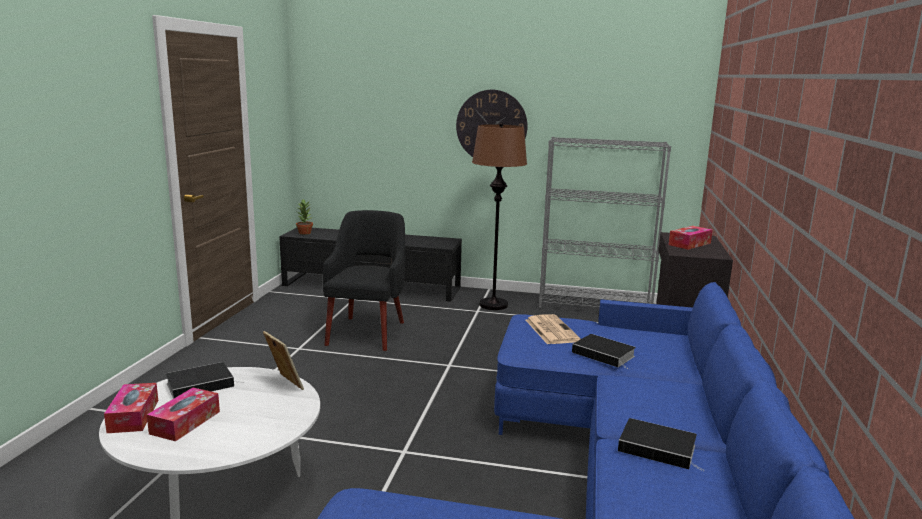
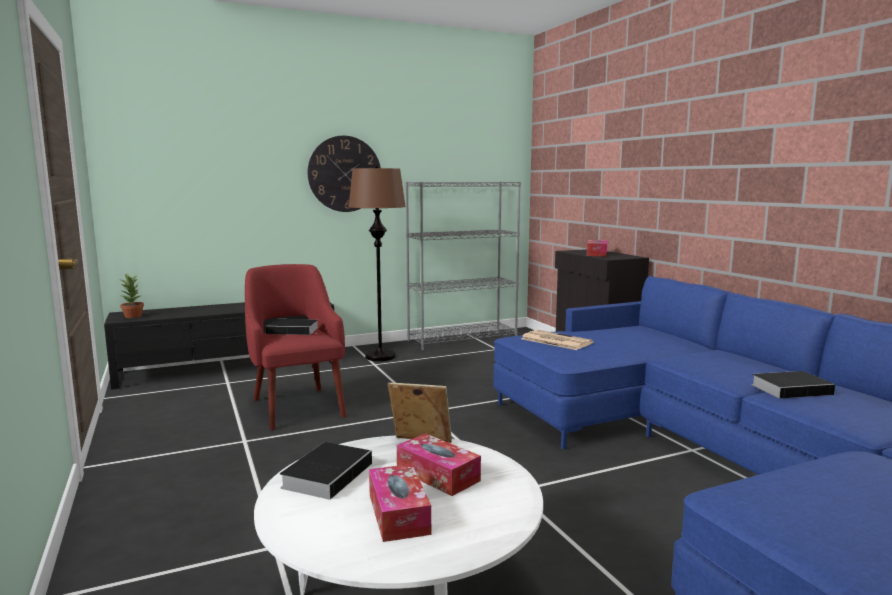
camera: 35 degrees left, 5 degrees down
tissue box [104,383,158,433] -> tissue box moved to [397,433,481,496]
black armchair [323,210,405,351] -> red armchair [245,264,346,430]
book [572,334,636,370] -> book moved to [265,319,319,335]

